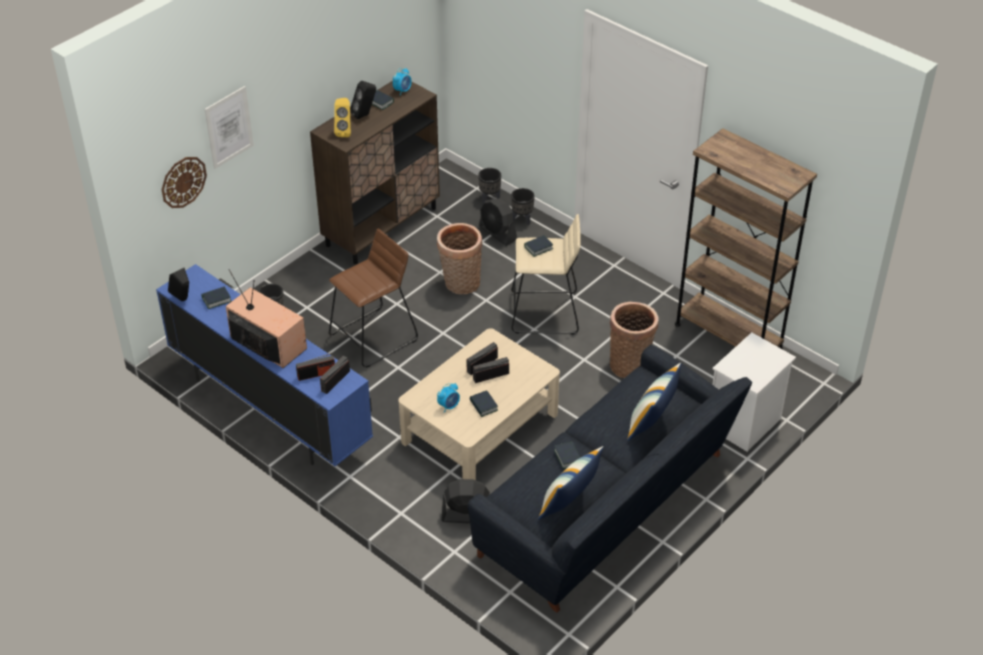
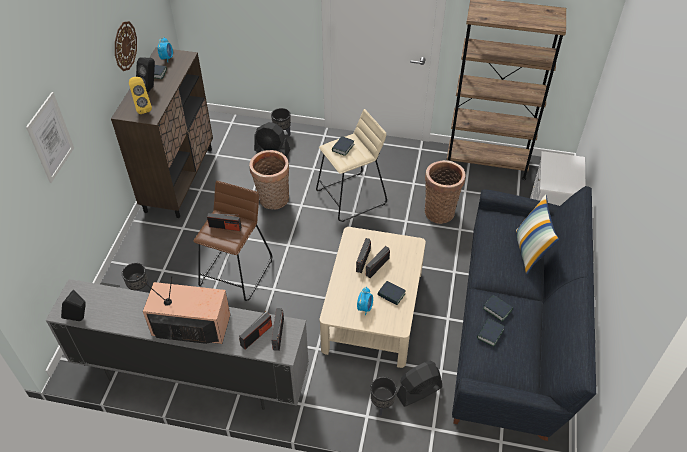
camera: 30 degrees left, 5 degrees up
blue tv stand [156,264,373,466] -> grey tv stand [46,279,309,410]
wall clock [162,157,207,208] -> wall clock moved to [115,21,137,71]
book [201,287,232,309] -> book moved to [477,318,505,347]
black planter [478,168,501,204] -> black planter moved to [370,377,397,416]
pillow [538,446,604,520] -> none
none -> radio [207,213,241,231]

